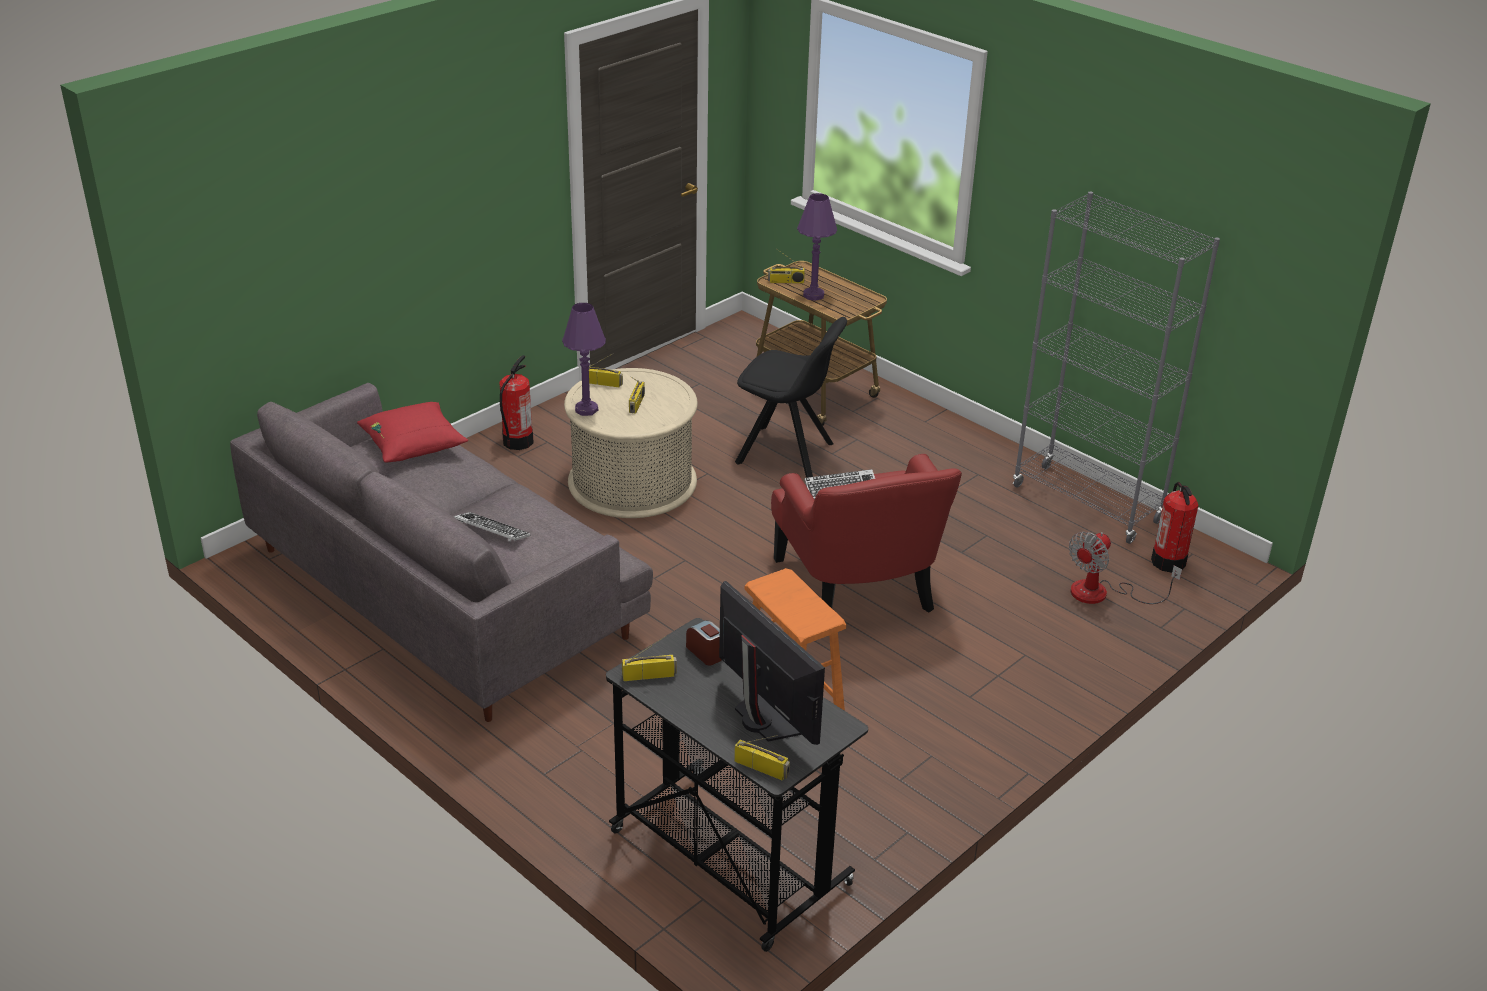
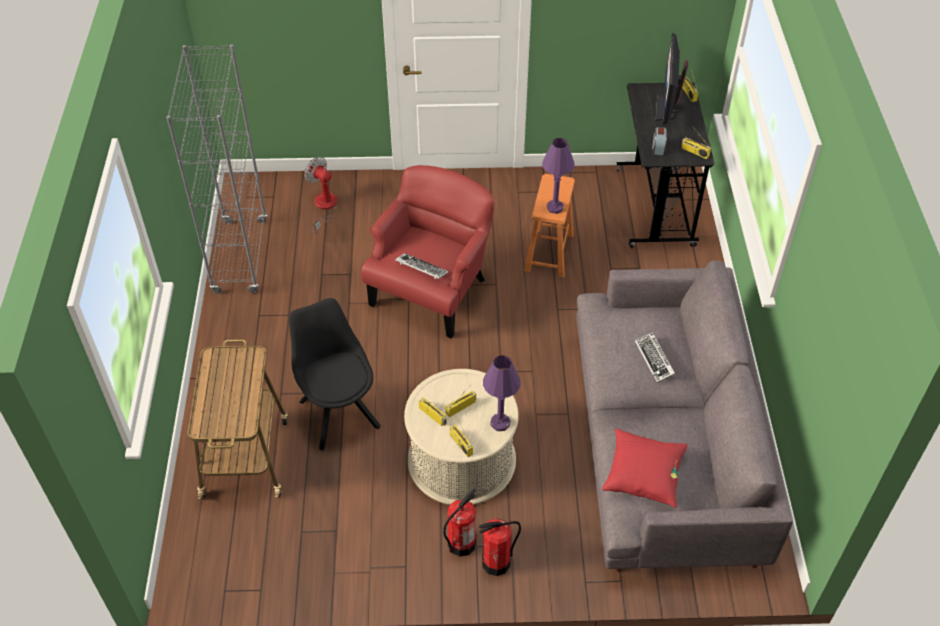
camera: 135 degrees left, 15 degrees up
radio [768,249,805,283] -> radio moved to [419,397,447,426]
purple table lamp [797,193,837,301] -> purple table lamp moved to [542,138,575,214]
fan [1069,532,1182,604] -> fan turned 135 degrees counterclockwise [304,157,338,235]
fire extinguisher [1151,482,1198,573] -> fire extinguisher moved to [443,488,476,556]

